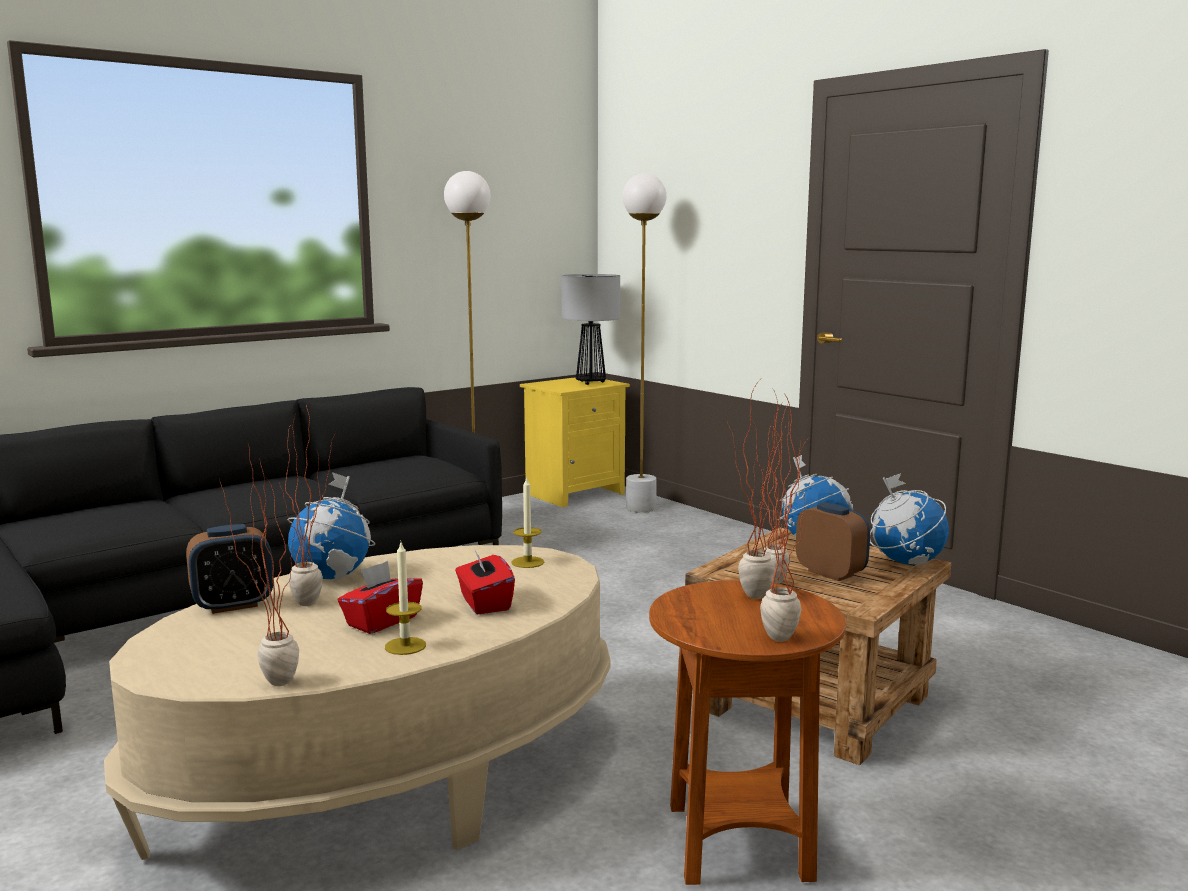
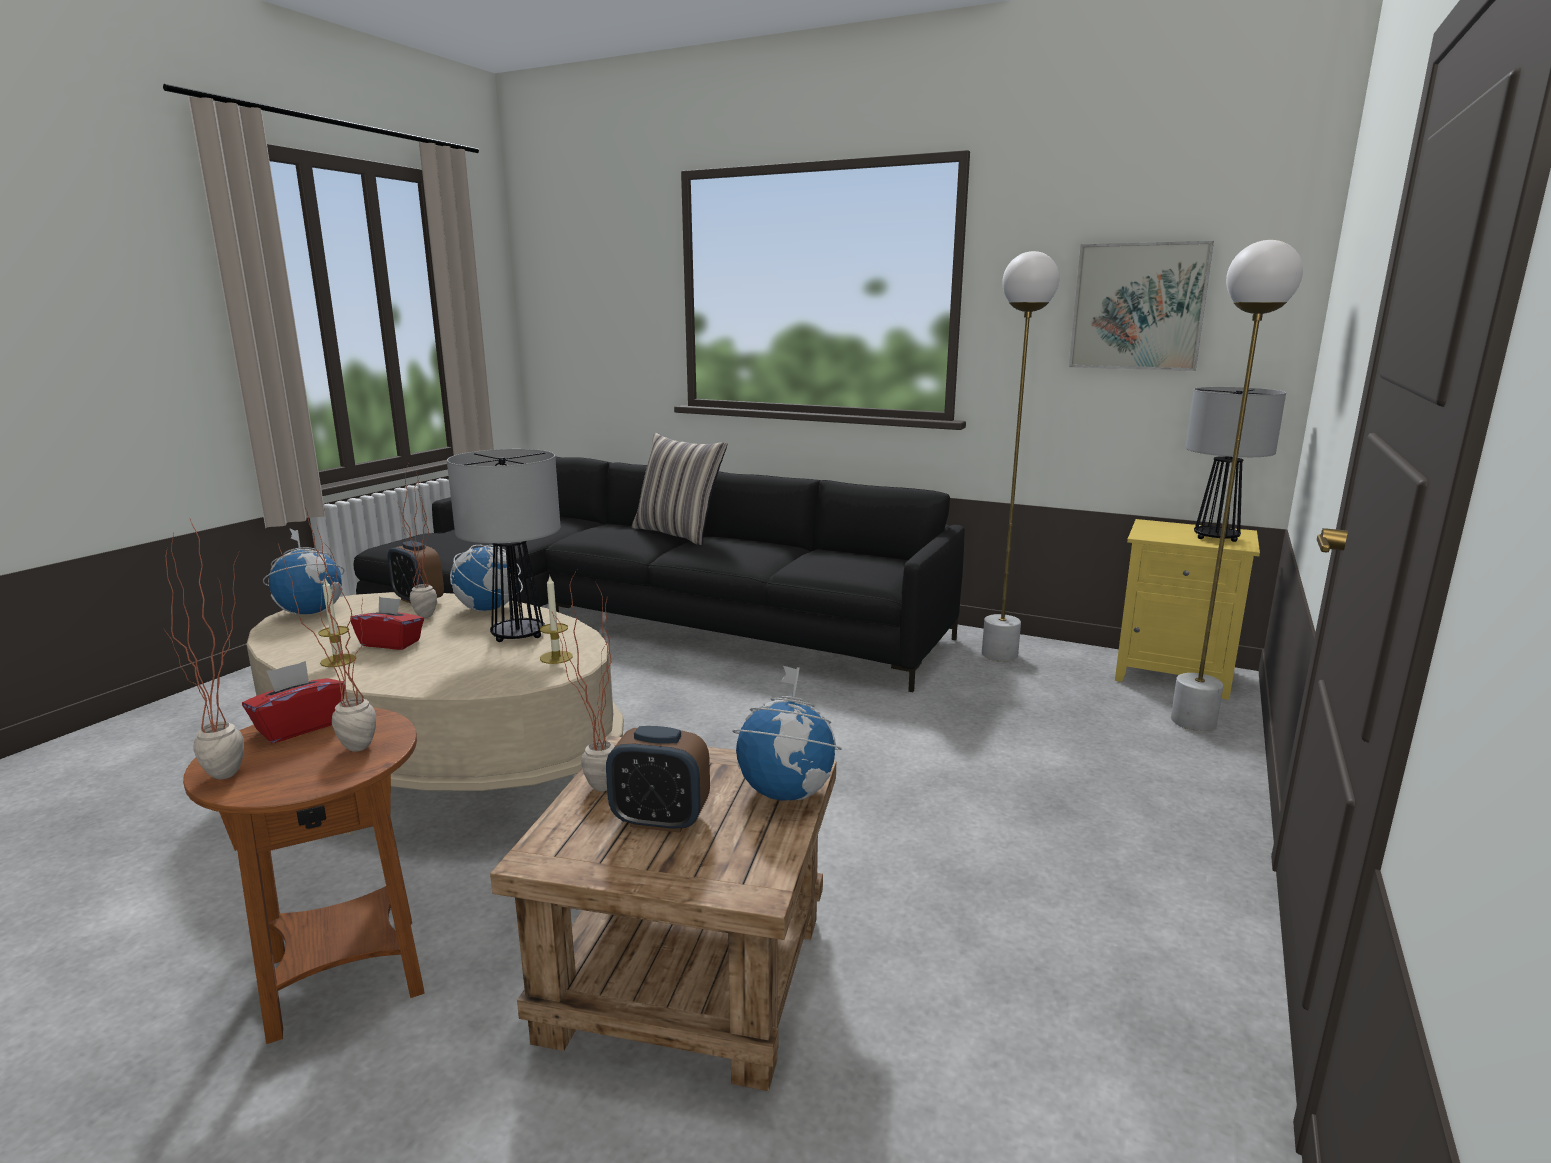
camera: 65 degrees right, 5 degrees up
potted plant [219,444,299,686] -> none
red tissue box [455,551,515,614] -> red tissue box moved to [242,661,345,743]
alarm clock [796,502,870,581] -> alarm clock turned 75 degrees clockwise [606,726,710,833]
globe [870,473,949,565] -> globe moved to [263,528,345,615]
none -> table lamp [447,449,561,642]
none -> pillow [632,433,727,545]
none -> picture [1069,241,1214,371]

